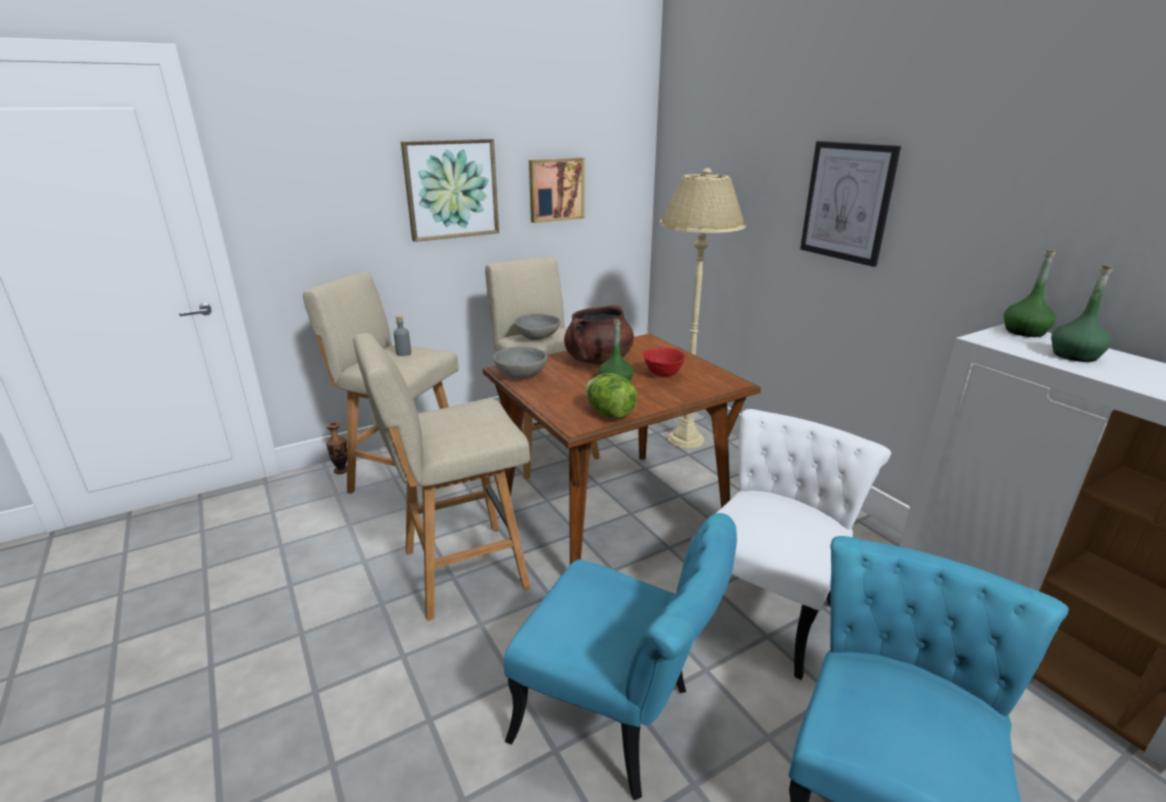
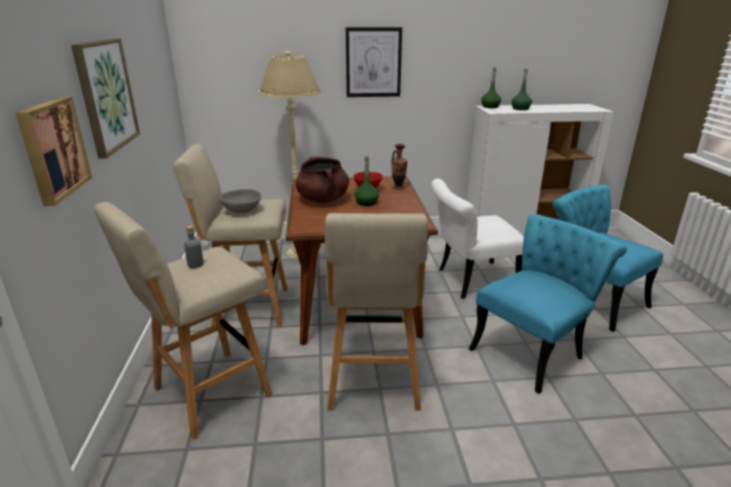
camera: 65 degrees left, 0 degrees up
vase [326,422,347,474] -> vase moved to [391,144,408,190]
grey bowl [493,346,548,378] -> none
picture [529,158,585,223] -> picture moved to [15,97,92,206]
lettuce [585,373,637,419] -> none
white chair [691,409,891,680] -> white chair turned 75 degrees counterclockwise [431,179,524,299]

